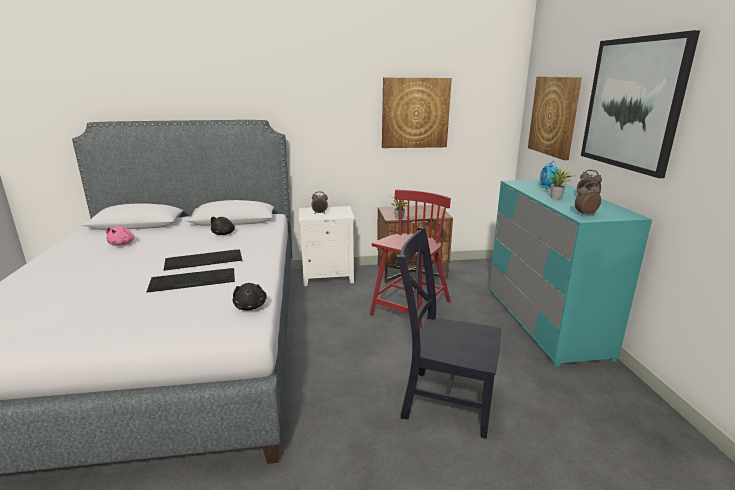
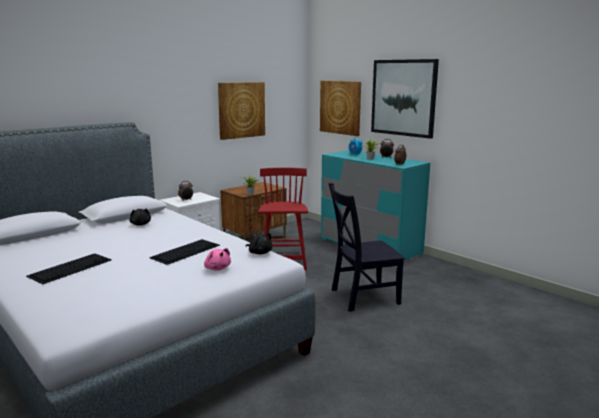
camera: 35 degrees left, 5 degrees down
pink plush toy [106,226,134,246] -> pink plush toy moved to [204,248,231,271]
keyboard [164,249,242,271] -> keyboard moved to [26,254,112,284]

